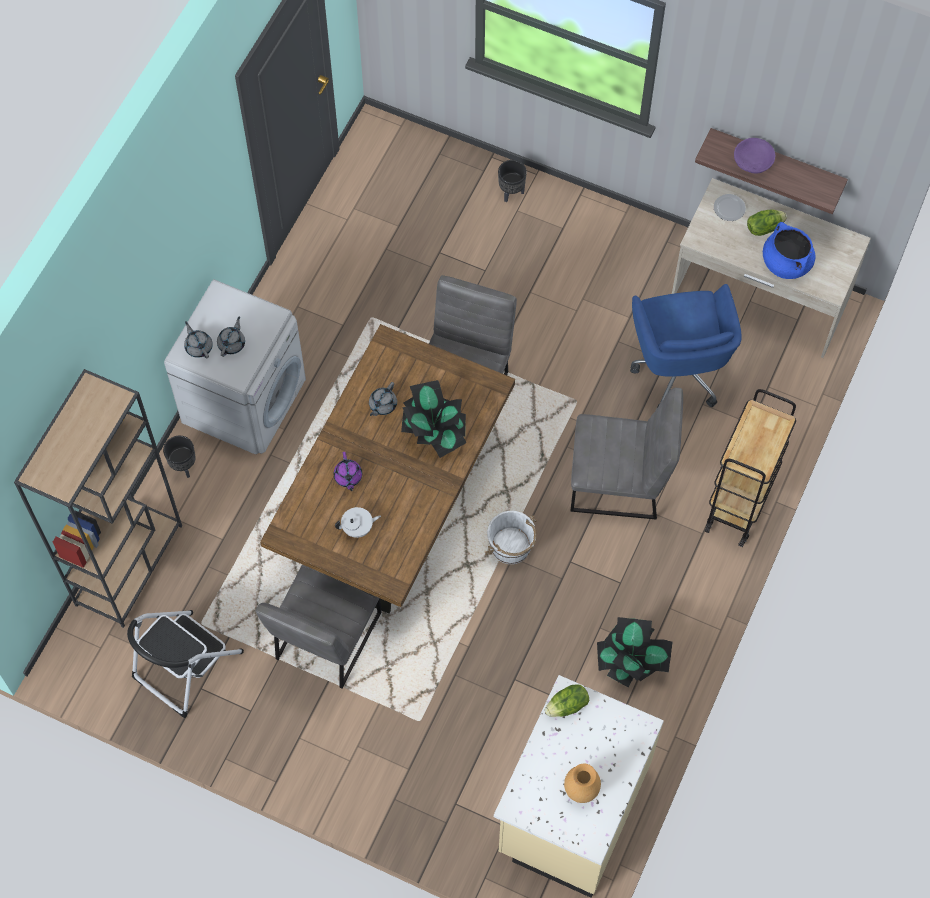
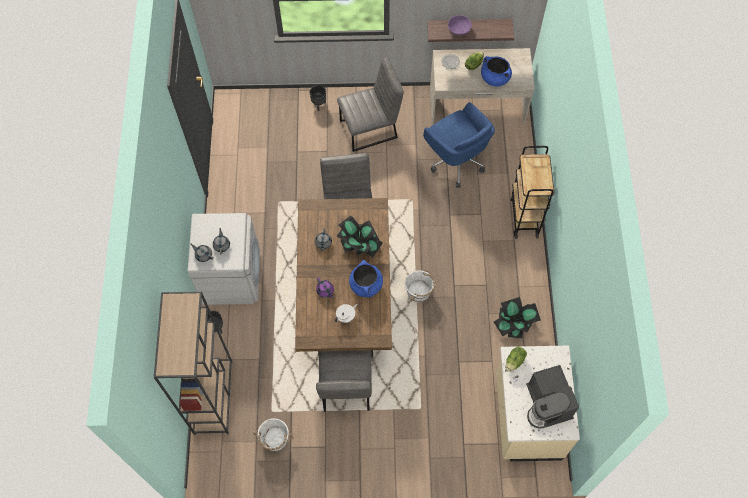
camera: 25 degrees left, 0 degrees up
step ladder [127,610,244,718] -> white bucket [254,418,294,451]
brown vase [564,764,601,803] -> coffee machine [526,365,579,429]
grey chair [571,387,683,520] -> grey chair moved to [337,57,404,152]
none -> blue cooking pot [349,260,383,297]

